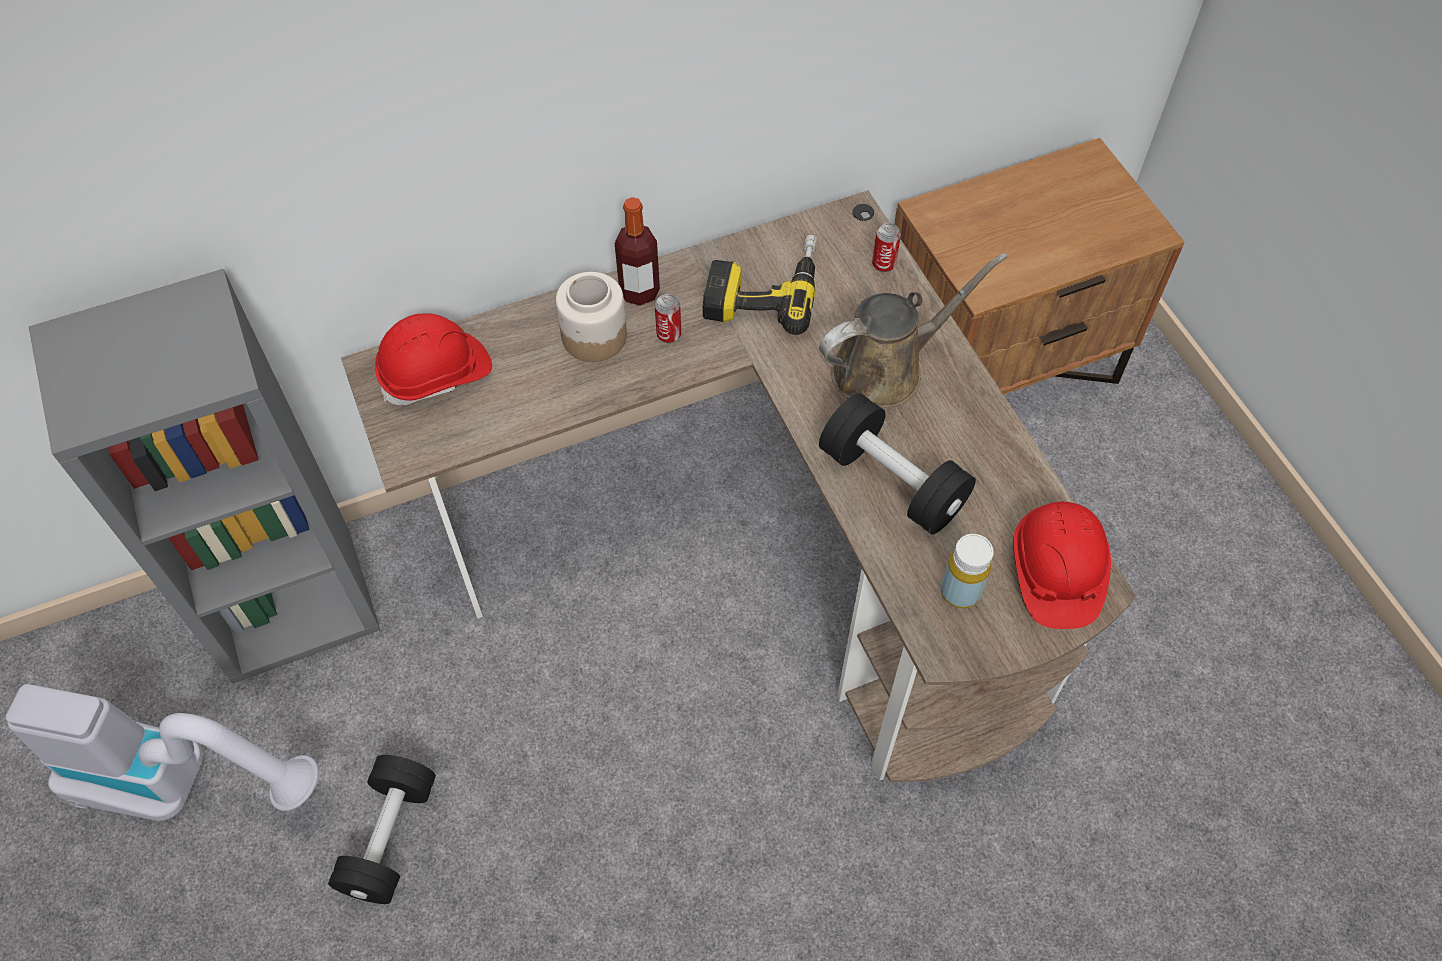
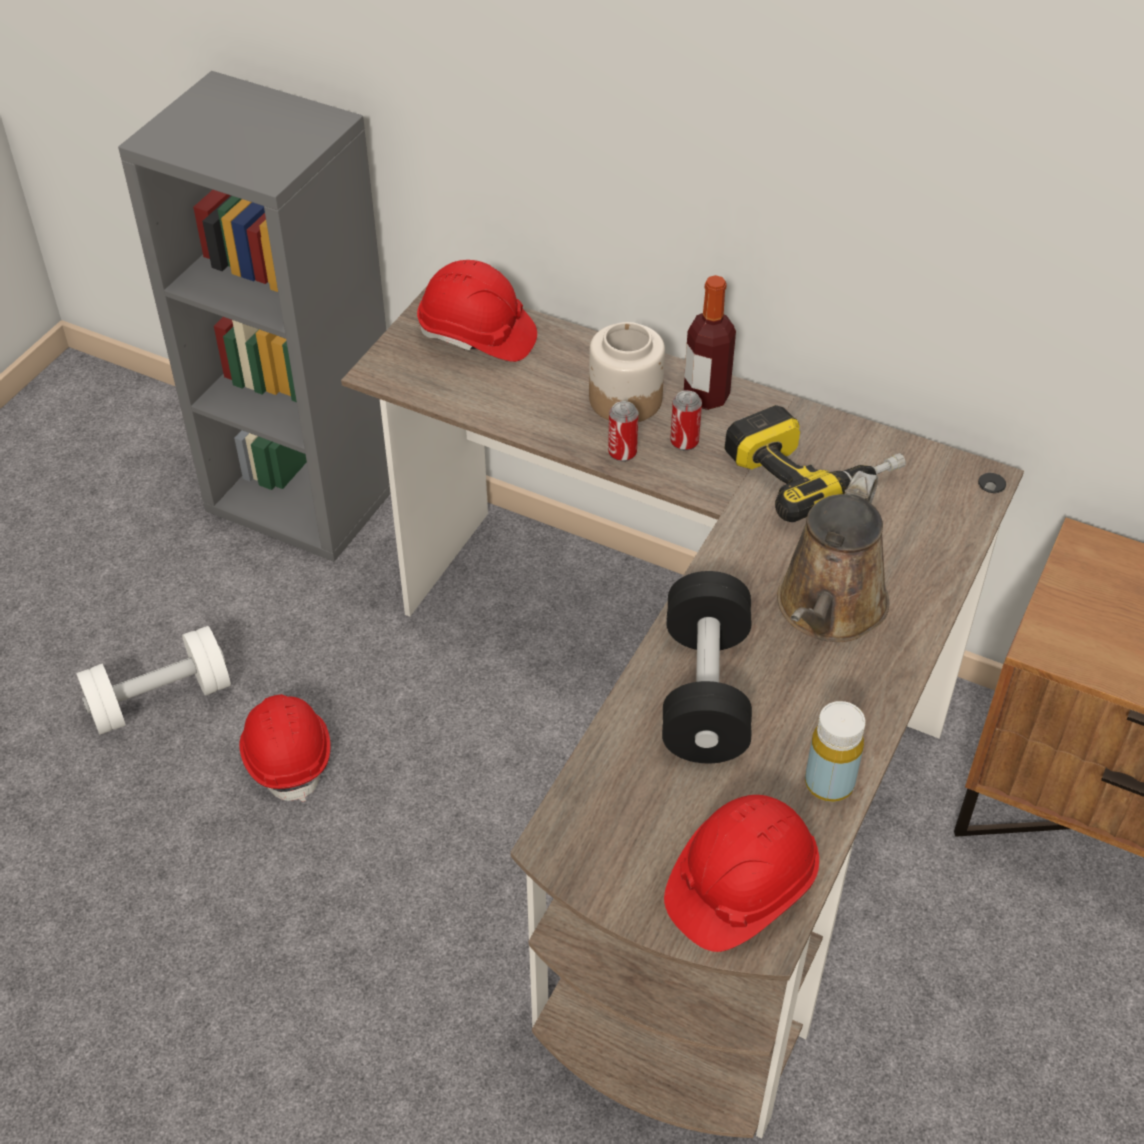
camera: 50 degrees right, 10 degrees down
vacuum cleaner [6,684,319,821] -> none
black dumbbell [328,755,436,904] -> white dumbbell [76,626,231,735]
brown watering can [819,253,1008,408] -> brown watering can turned 90 degrees clockwise [777,471,889,642]
can [872,223,901,272] -> can moved to [608,401,639,462]
yellow bottle [941,534,994,609] -> yellow bottle moved to [805,701,866,802]
none -> red hard hat [239,694,331,802]

